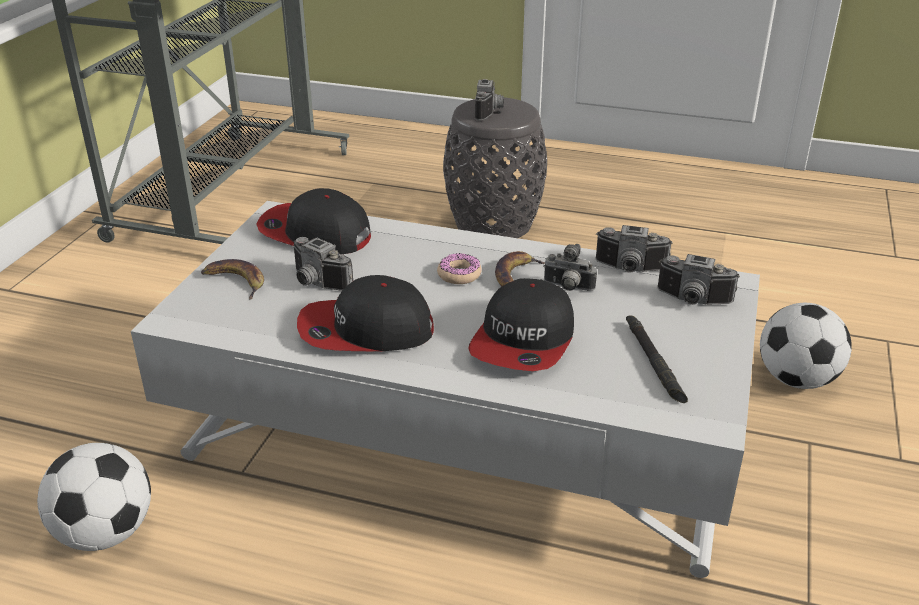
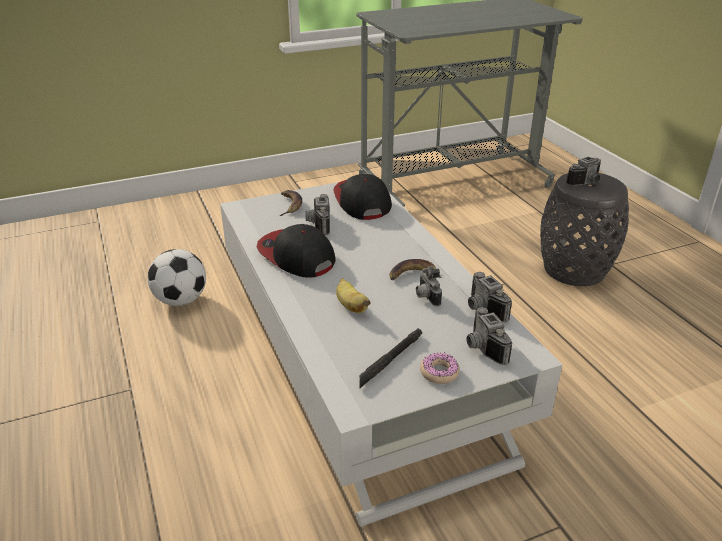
camera: 50 degrees right, 0 degrees up
donut [437,253,481,284] -> donut moved to [420,353,459,384]
cap [468,278,574,371] -> banana [336,278,371,313]
football [760,303,852,389] -> none

